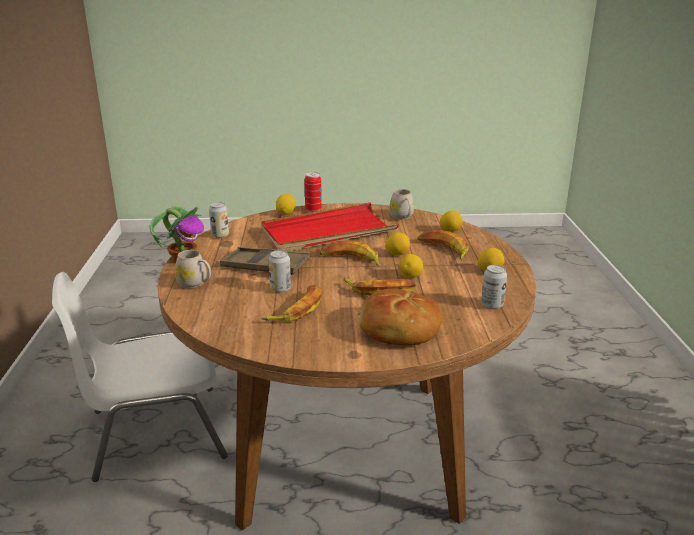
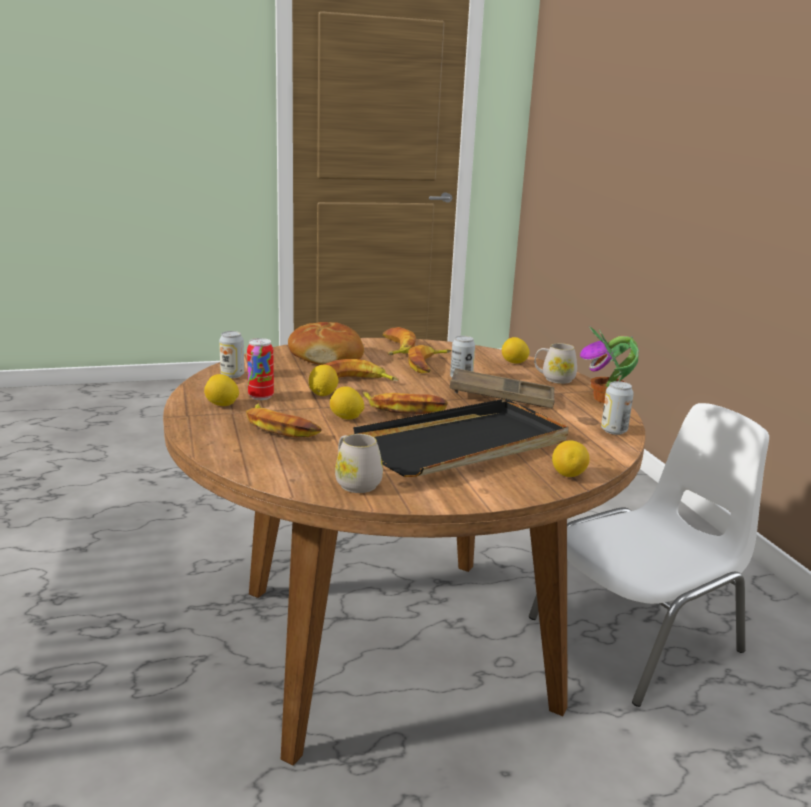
camera: 165 degrees right, 5 degrees down
red tray [261,202,399,251] -> black tray [353,398,569,477]
can [304,172,322,212] -> can moved to [247,338,274,400]
lemon [440,211,463,232] -> lemon moved to [502,337,530,364]
none -> banana [383,327,416,355]

